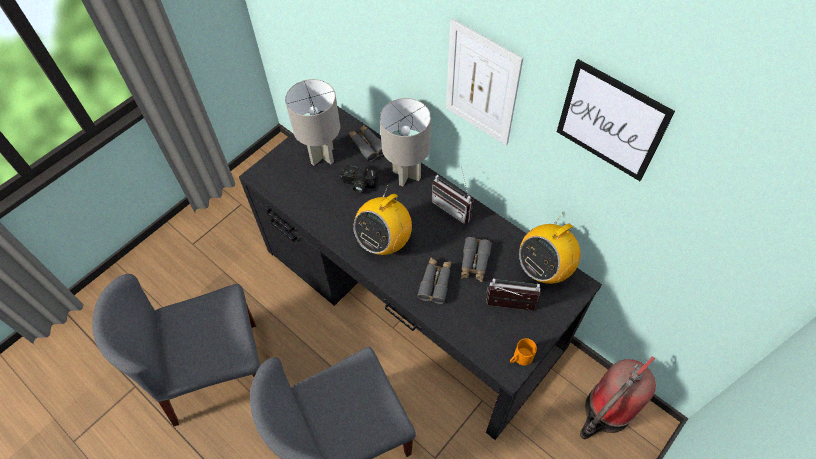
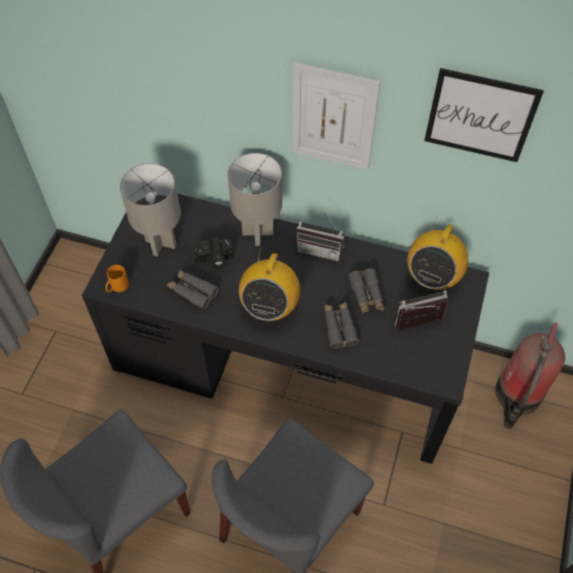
camera: 25 degrees left, 0 degrees up
grey binoculars [349,125,383,162] -> grey binoculars moved to [167,270,218,309]
orange mug [510,338,537,366] -> orange mug moved to [106,265,129,292]

